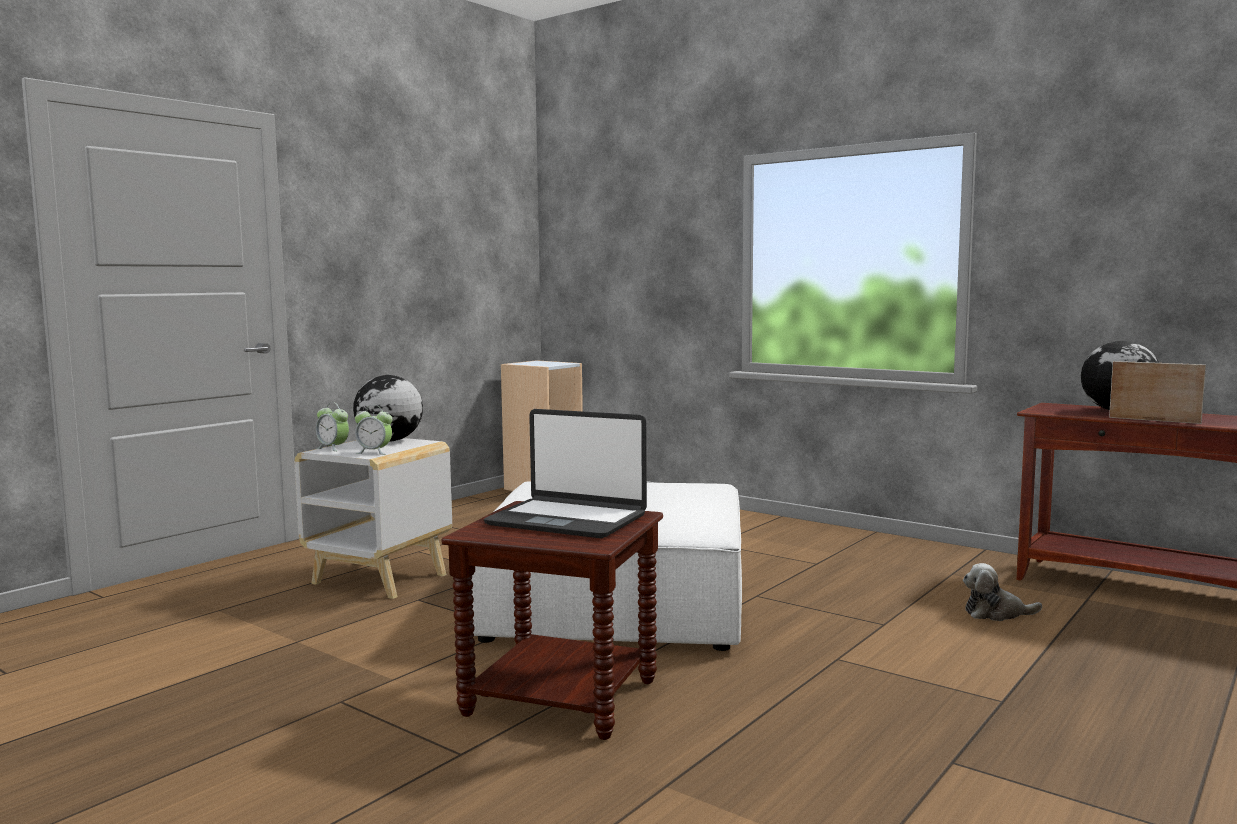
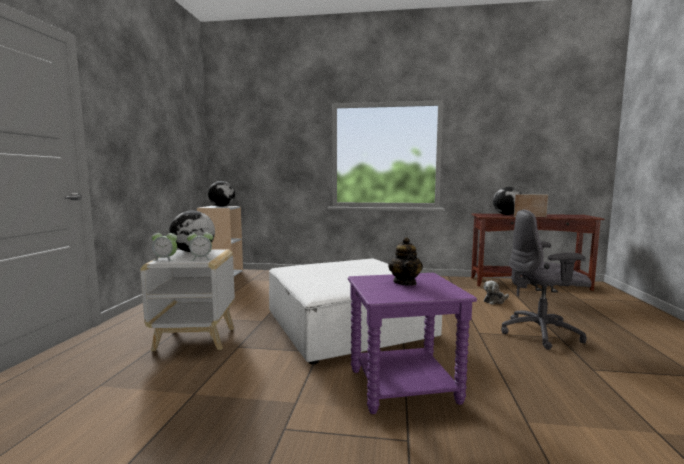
camera: 30 degrees left, 0 degrees up
brown side table [441,501,663,740] -> purple side table [348,273,477,414]
laptop [484,409,647,538] -> teapot [388,237,423,286]
none -> globe [208,181,235,207]
none -> grey office chair [501,210,592,350]

